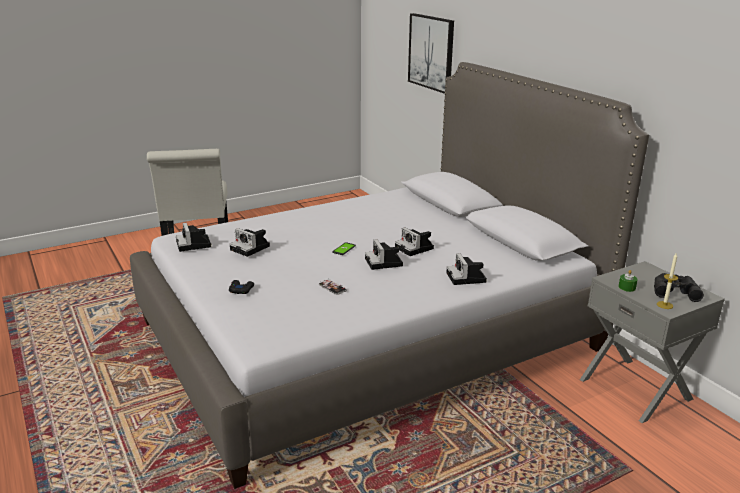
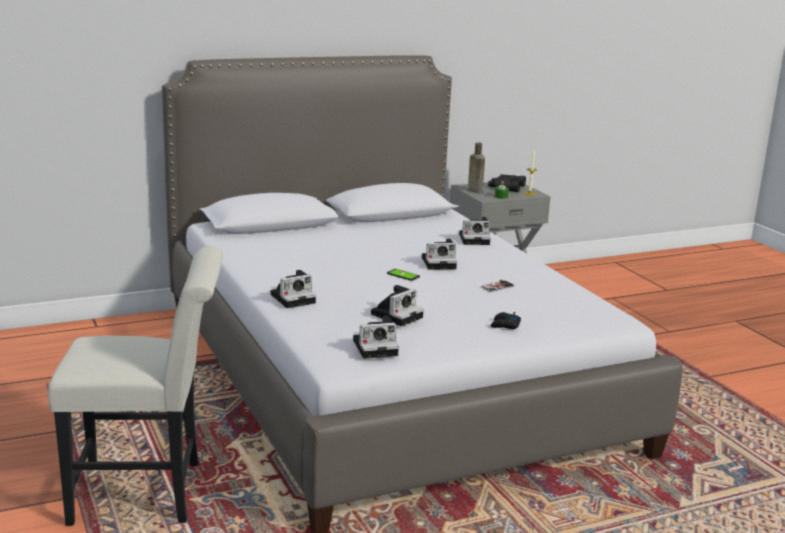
camera: 85 degrees left, 5 degrees down
camera [395,227,434,256] -> camera moved to [271,270,316,308]
picture [408,13,454,94] -> none
none -> brown bottle [468,142,485,193]

